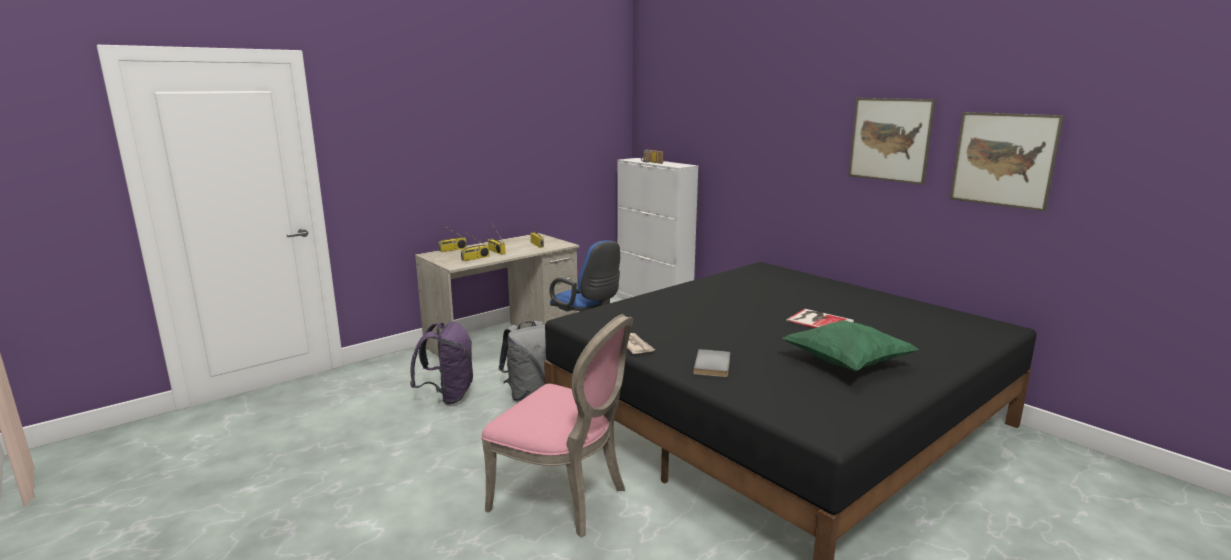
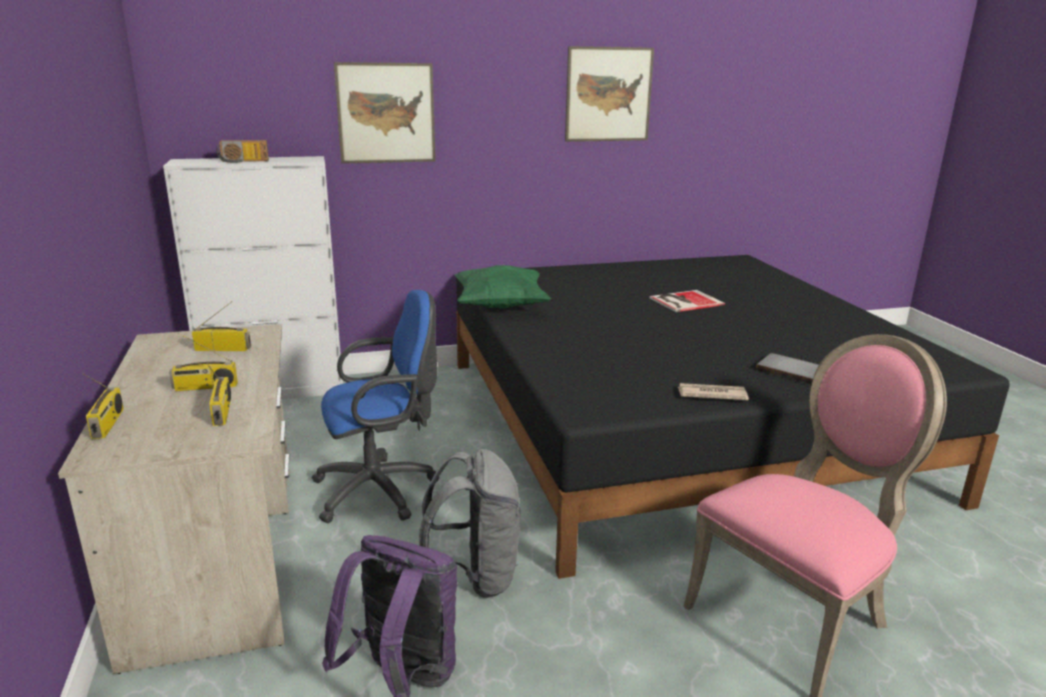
camera: 65 degrees left, 5 degrees up
green pillow [783,320,919,372] -> green pillow moved to [455,265,551,308]
picture [950,112,1064,211] -> picture moved to [334,62,436,164]

